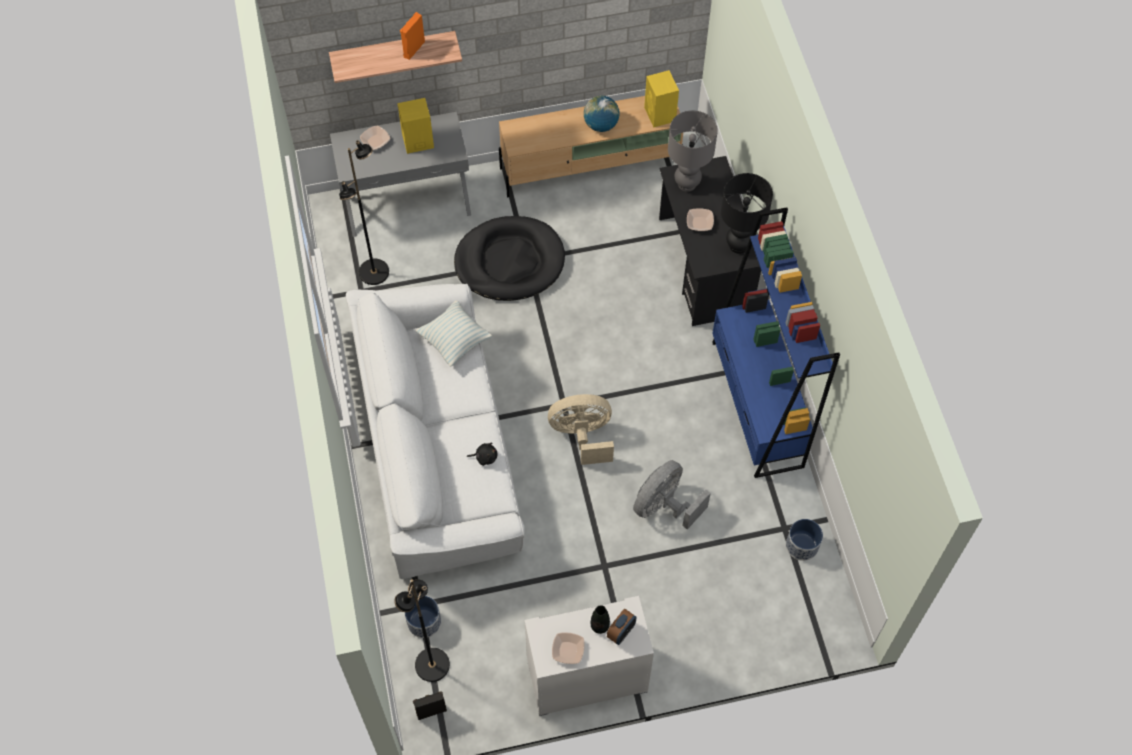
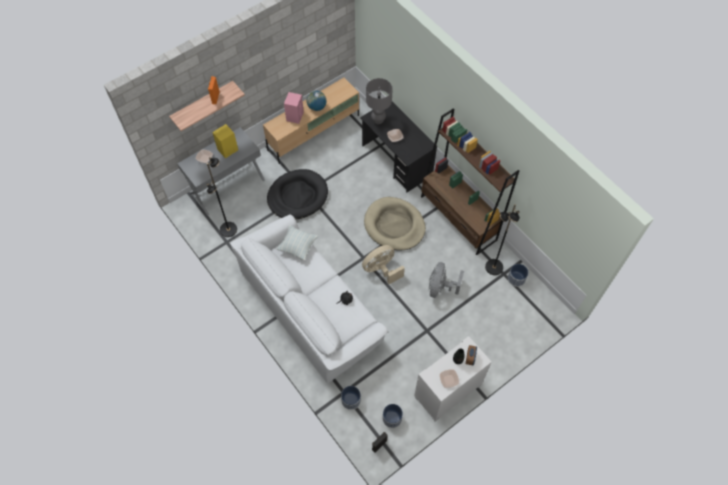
camera: 25 degrees left, 0 degrees up
black floor lamp [394,579,450,682] -> black floor lamp moved to [485,204,520,275]
yellow speaker [644,70,679,127] -> none
blue bookcase [712,208,840,478] -> brown bookcase [421,108,519,255]
black table lamp [721,173,773,254] -> none
none -> pink speaker [284,92,304,124]
none -> beige dog bed [364,197,426,251]
none -> planter [383,404,403,428]

